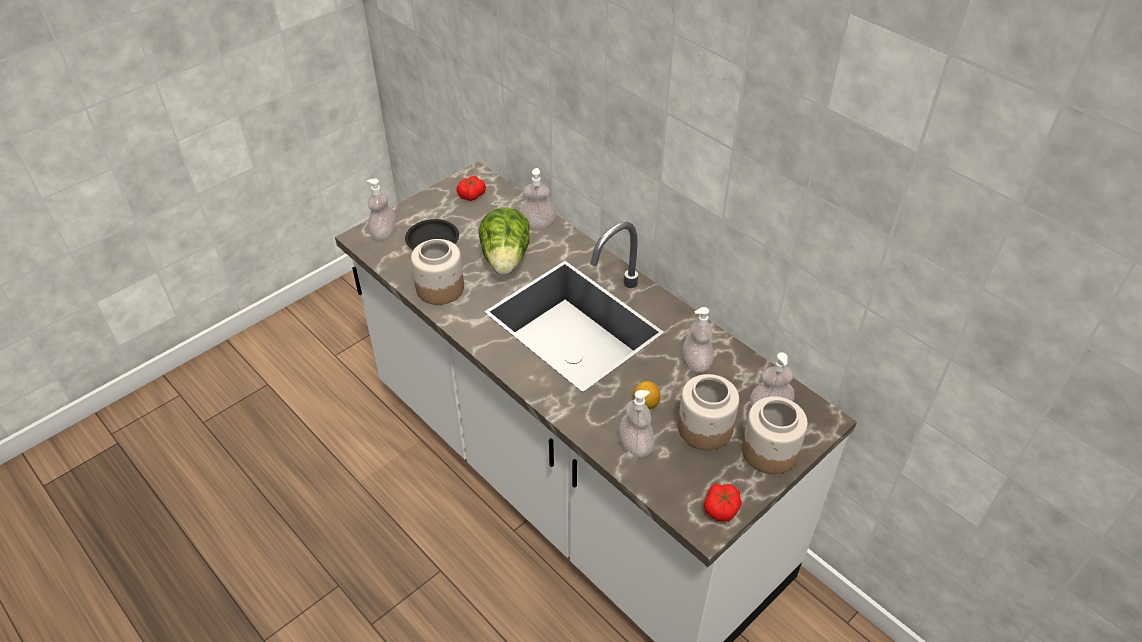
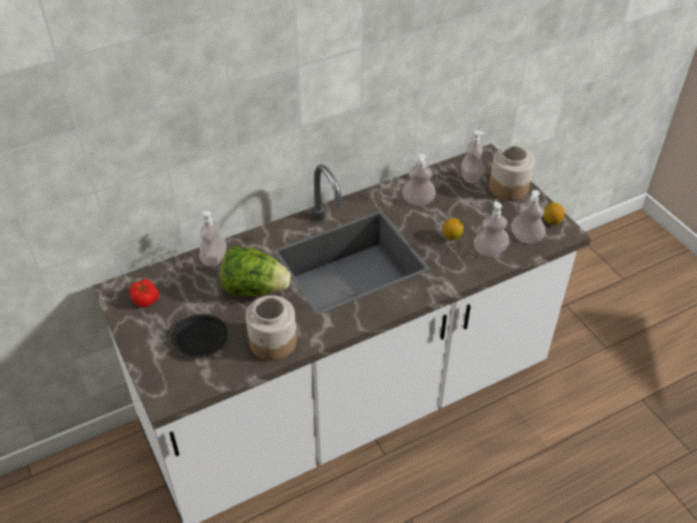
camera: 75 degrees left, 0 degrees up
soap dispenser [367,179,396,240] -> soap dispenser moved to [511,190,545,244]
jar [678,374,739,450] -> none
tomato [704,483,742,522] -> lemon [544,203,565,225]

